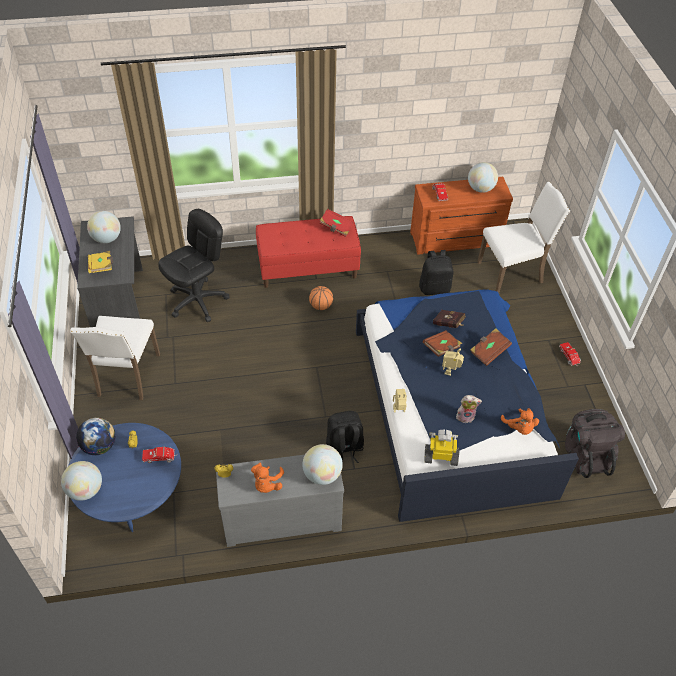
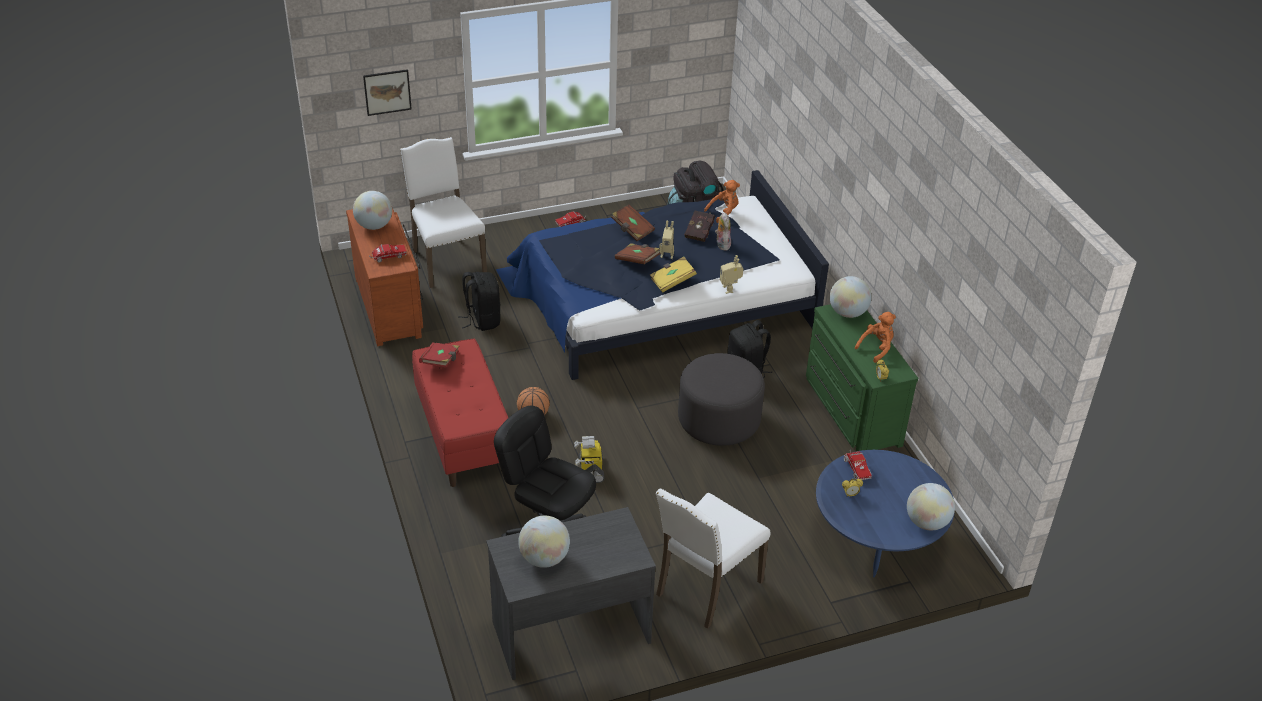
camera: 100 degrees left, 10 degrees down
white chair [70,316,160,400] -> white chair turned 135 degrees clockwise [656,488,770,629]
globe [76,418,115,455] -> none
yellow book [88,251,113,273] -> yellow book moved to [650,256,697,293]
grey dresser [216,455,344,547] -> green dresser [806,304,918,451]
orange plush toy [251,463,284,493] -> orange plush toy turned 45 degrees counterclockwise [855,312,896,363]
toy robot [424,429,459,466] -> toy robot moved to [574,436,605,483]
red book [433,310,466,328] -> red book moved to [684,211,715,242]
none -> picture [363,69,412,116]
none -> grey ottoman [678,353,765,446]

